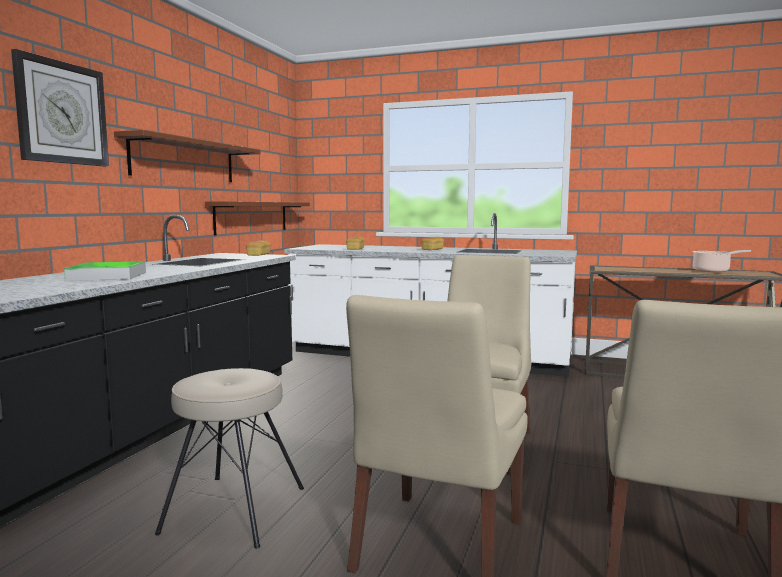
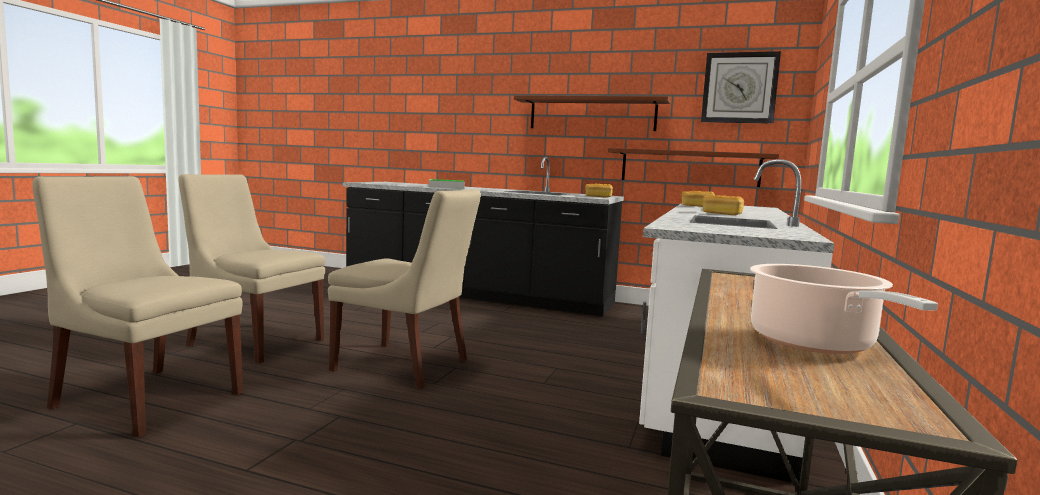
camera: 90 degrees right, 0 degrees up
wall clock [11,49,109,167] -> wall clock moved to [701,51,781,124]
beige stool [155,368,304,549] -> none

